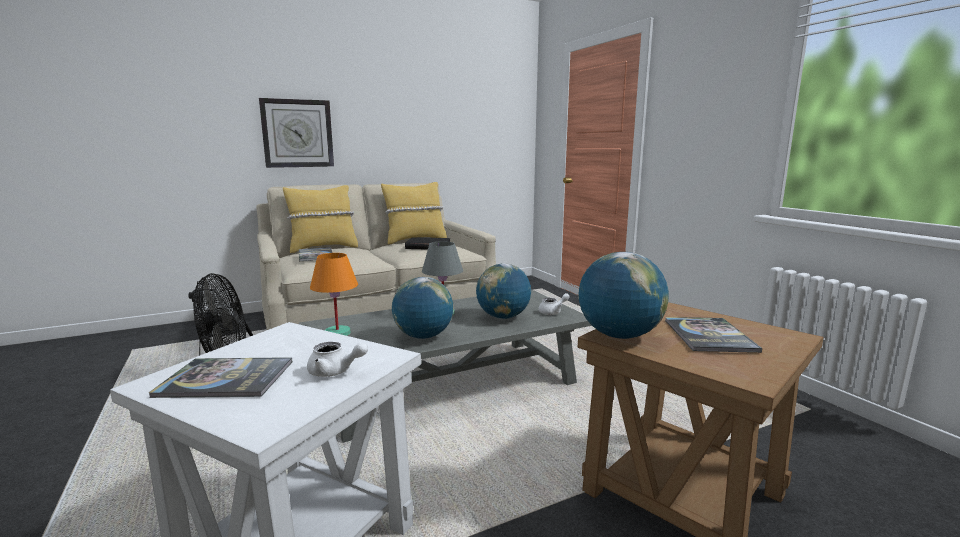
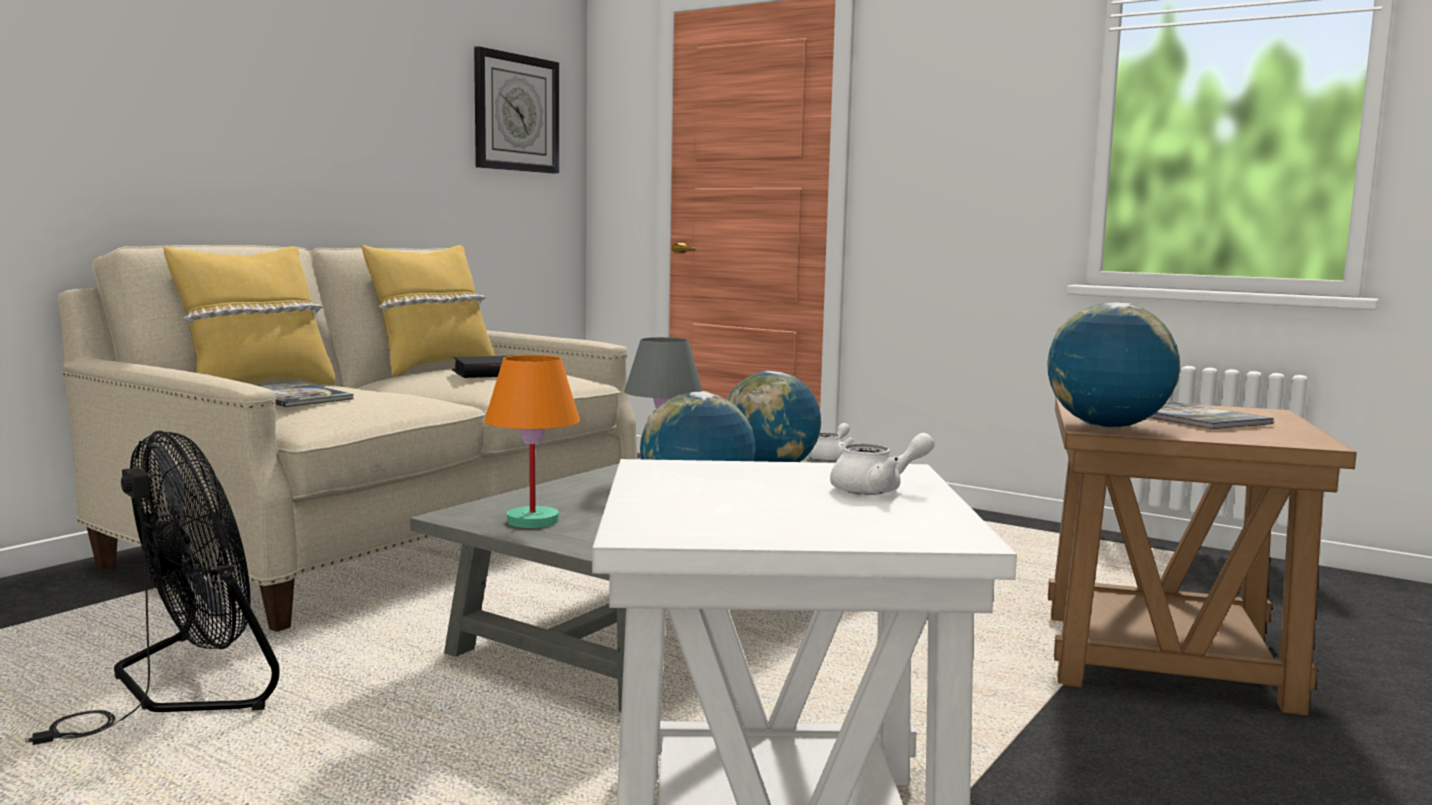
camera: 30 degrees left, 5 degrees down
book [149,357,292,398] -> none
wall clock [259,98,334,168] -> wall clock moved to [474,46,559,174]

